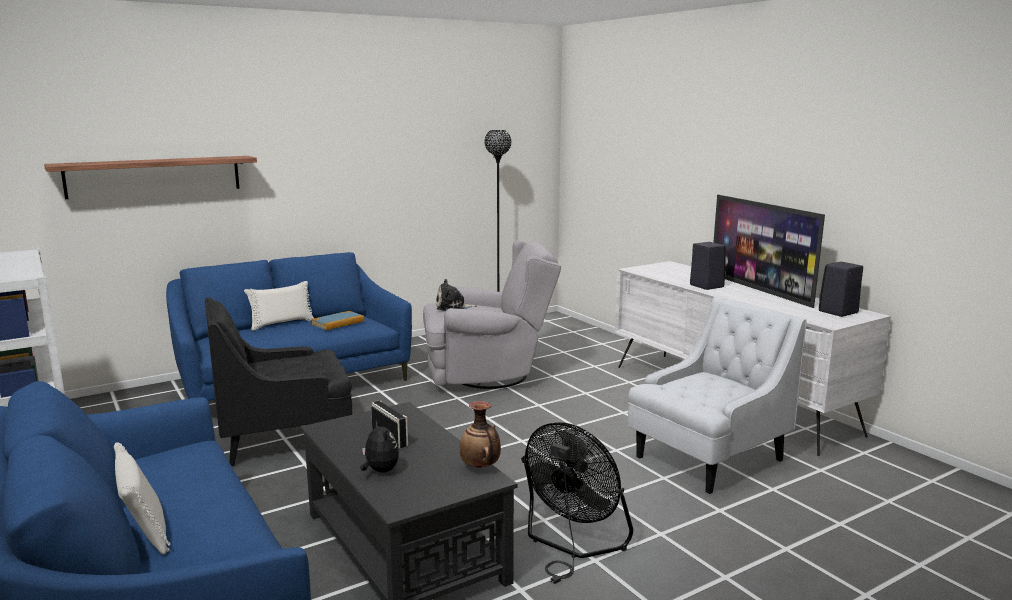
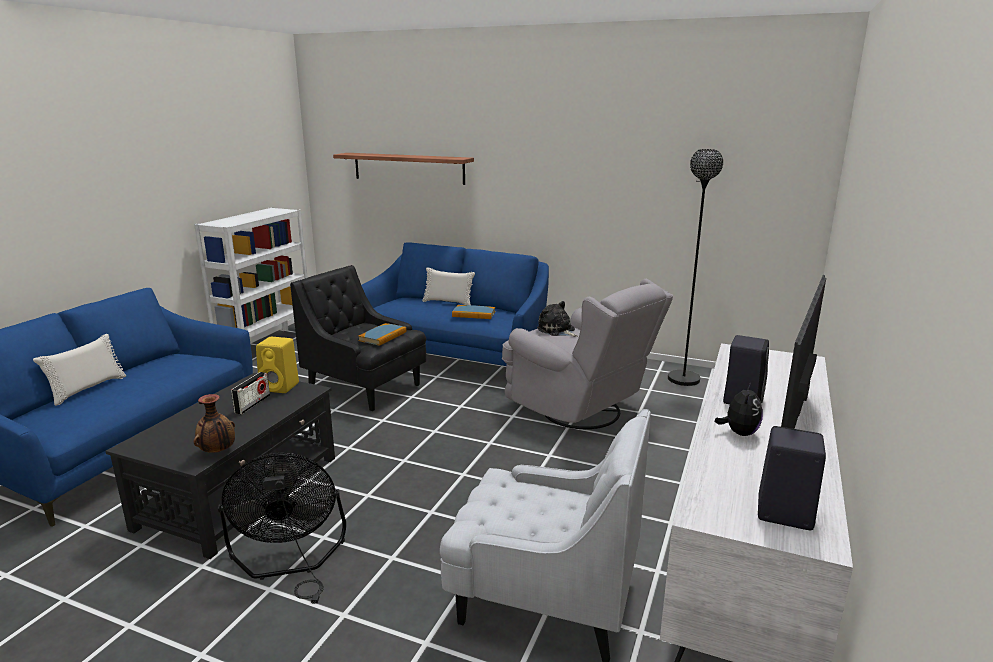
camera: 55 degrees right, 5 degrees up
plush toy [360,421,399,473] -> plush toy moved to [715,383,763,436]
black fan [521,423,633,584] -> black fan turned 105 degrees counterclockwise [218,453,346,604]
none -> yellow speaker [256,337,299,393]
none -> book [359,323,406,346]

